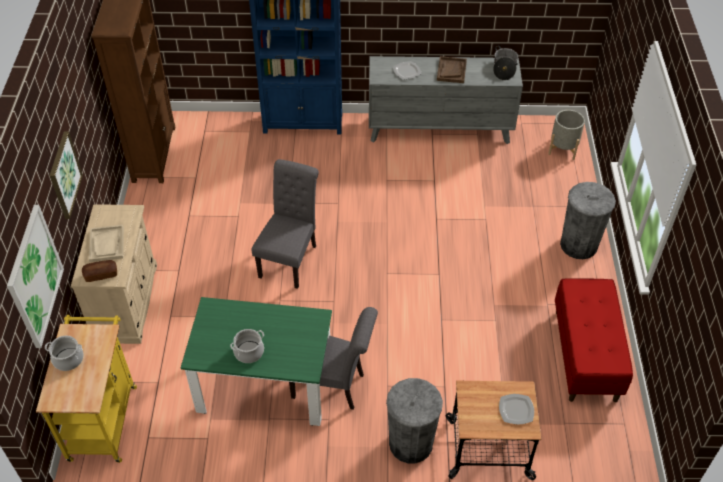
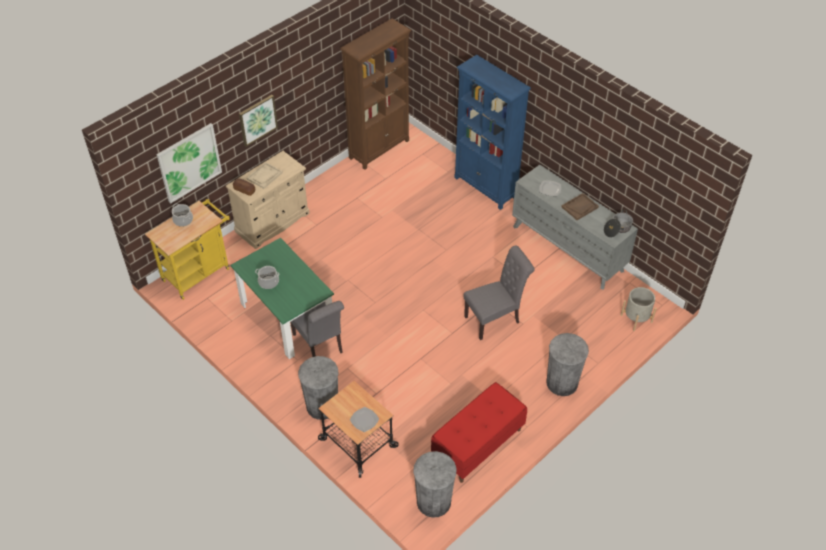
camera: 45 degrees right, 0 degrees up
grey chair [252,159,319,289] -> grey chair moved to [464,246,535,340]
none -> grey trash can [413,451,457,518]

